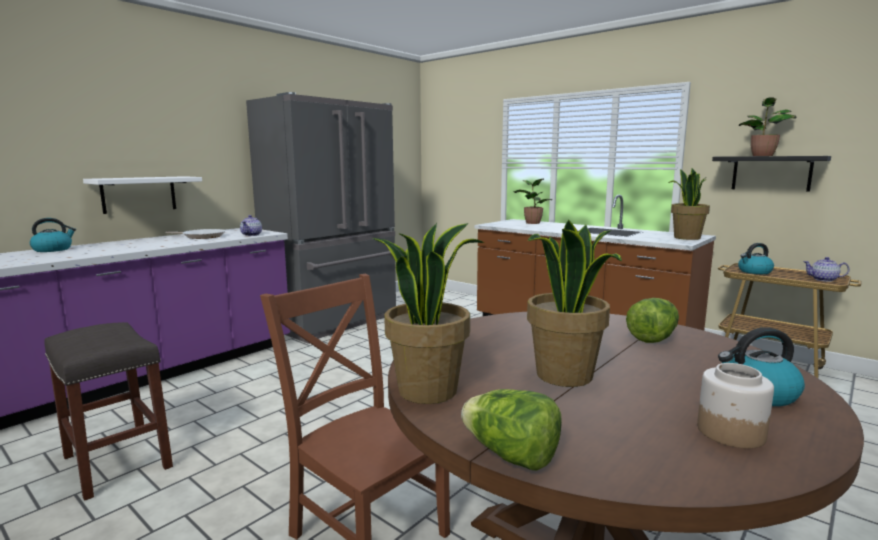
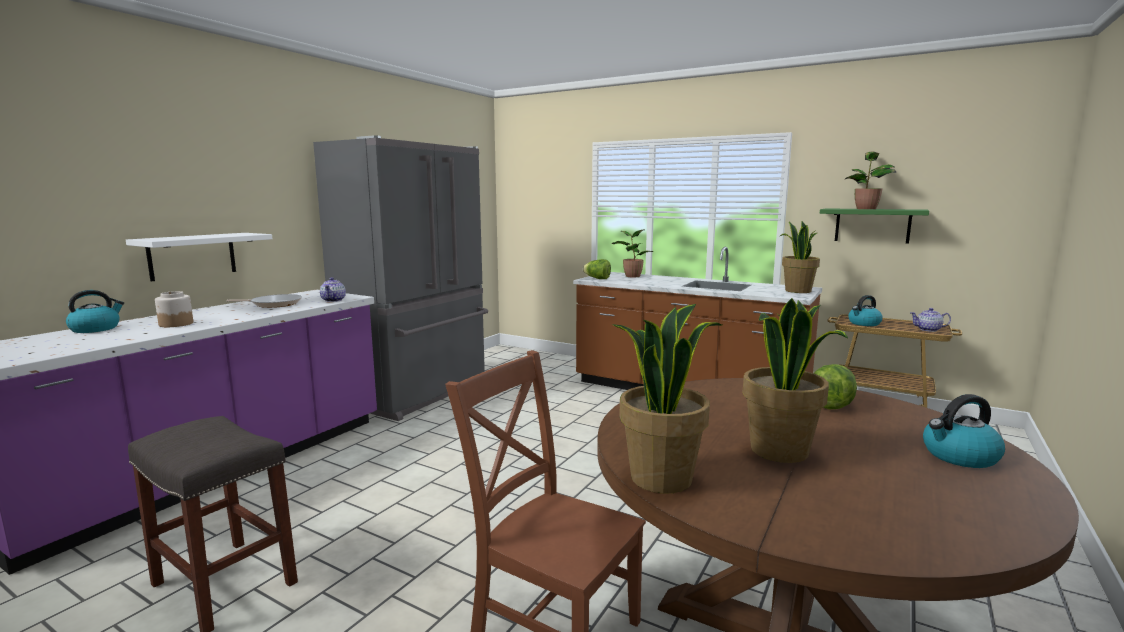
camera: 10 degrees left, 0 degrees up
lettuce [461,389,562,470] -> lettuce moved to [583,259,611,279]
jar [697,363,774,449] -> jar moved to [155,291,193,327]
black shelf [712,156,831,192] -> green shelf [820,208,929,244]

